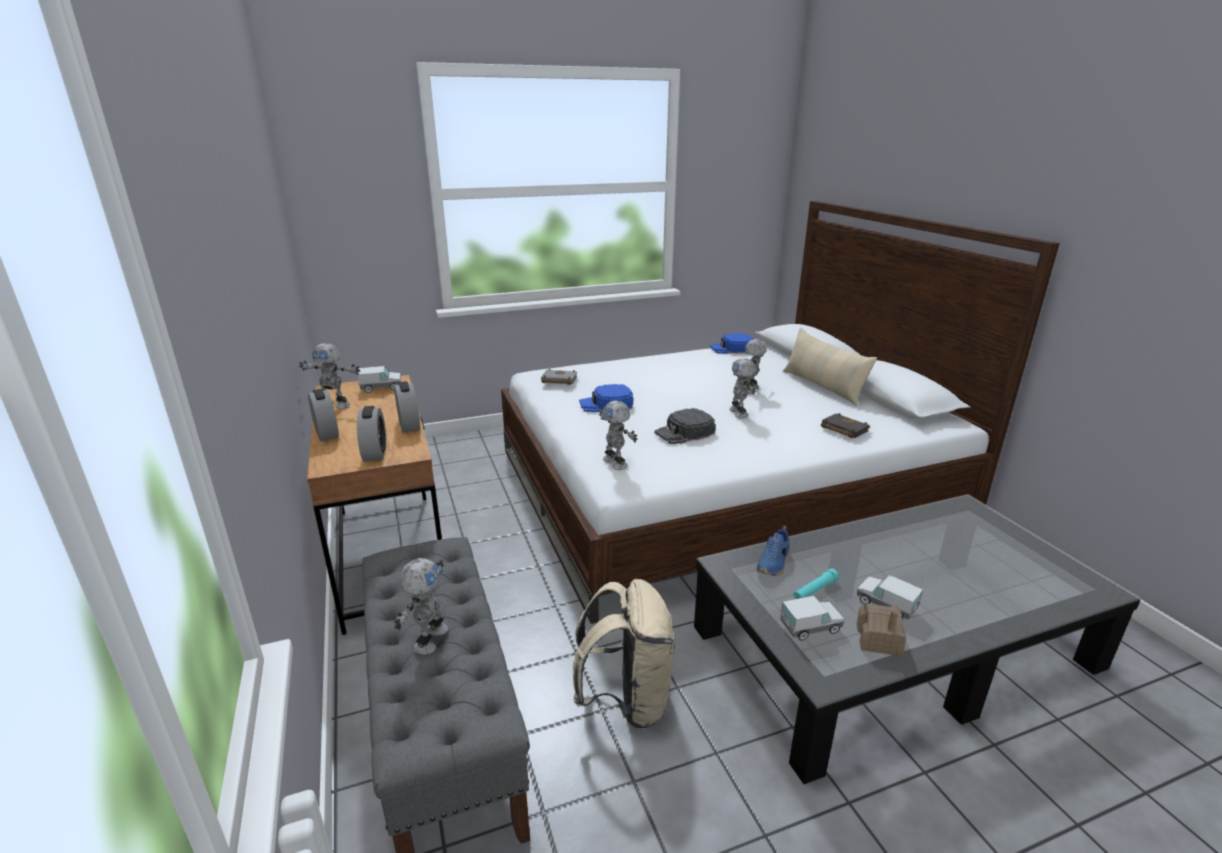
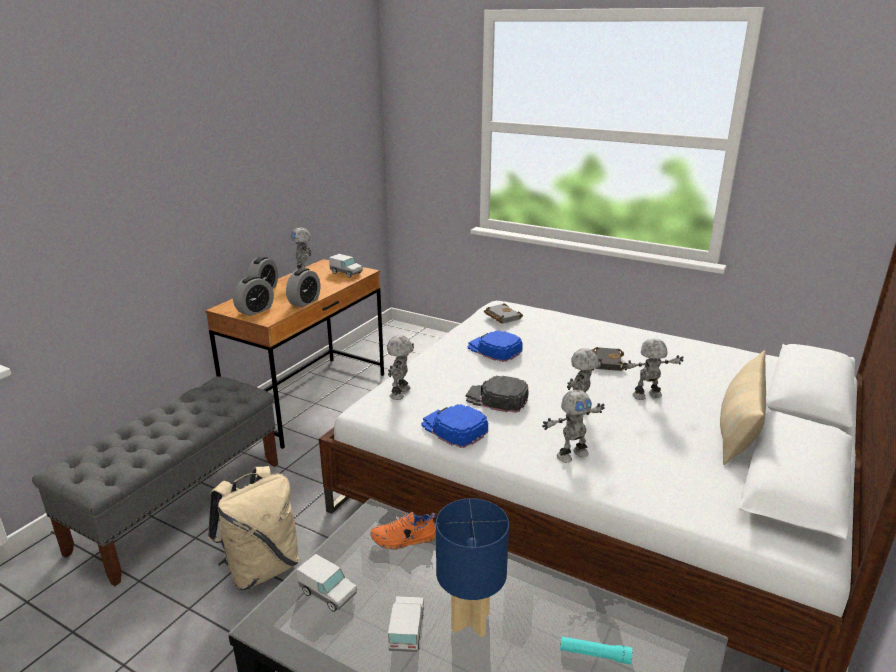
camera: 50 degrees right, 0 degrees up
toy robot [394,558,448,655] -> toy robot moved to [542,390,605,463]
blue cap [710,333,754,354] -> blue cap moved to [422,404,488,448]
blue shoe [756,526,790,576] -> orange shoe [370,512,436,550]
turquoise flashlight [793,568,839,599] -> turquoise flashlight moved to [560,637,632,664]
black book [821,413,870,438] -> black book moved to [592,347,625,371]
toy house [857,604,906,656] -> none
none -> blue table lamp [436,498,509,637]

